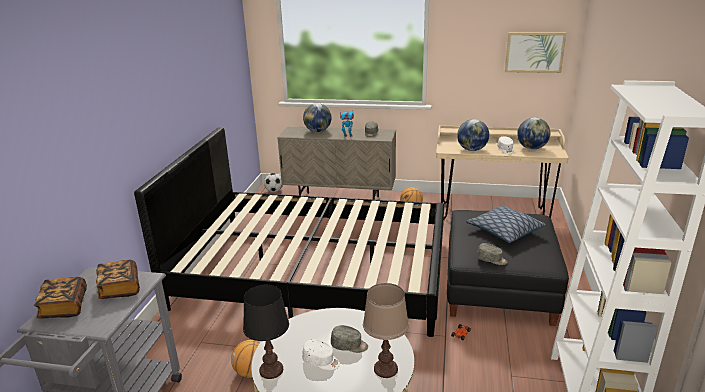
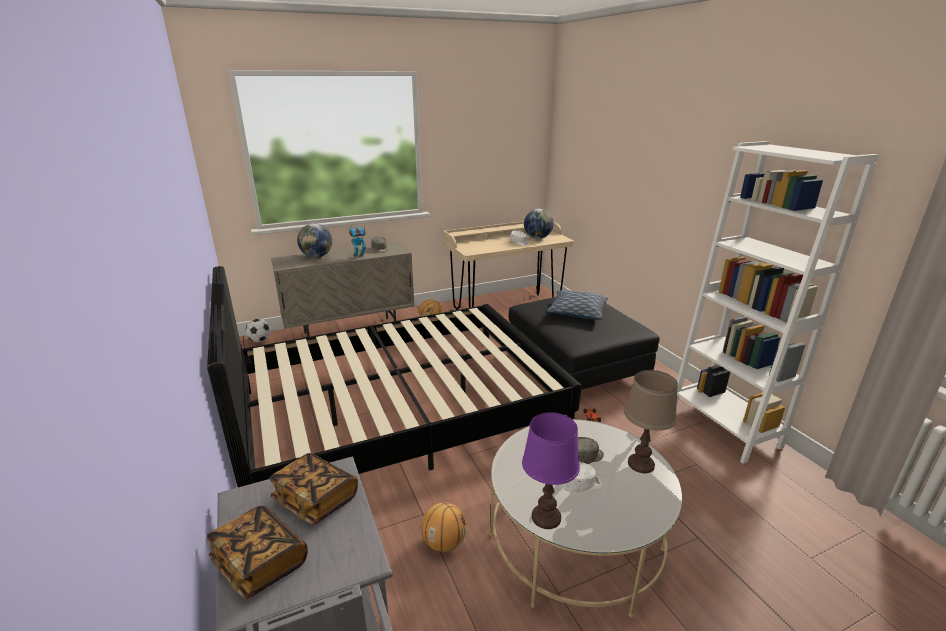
camera: 35 degrees left, 0 degrees up
black table lamp [243,285,289,379] -> purple table lamp [522,412,580,529]
globe [457,119,489,151] -> none
grey cap [477,243,507,265] -> none
picture [505,32,566,73] -> none

